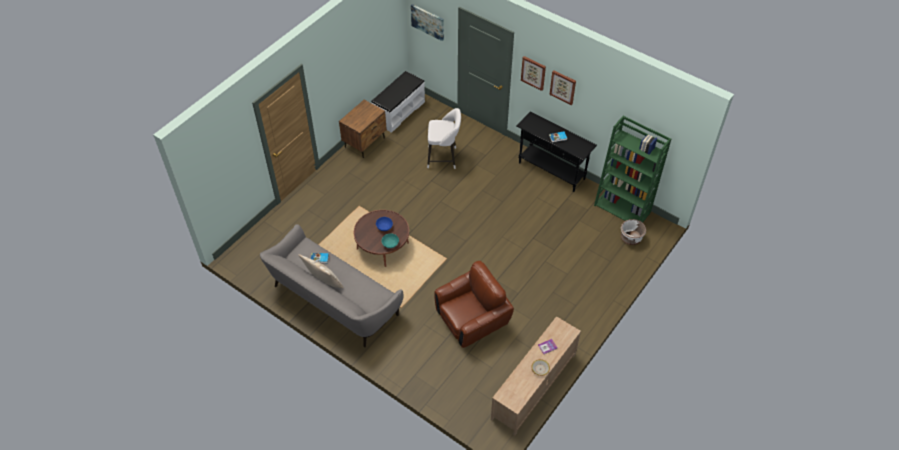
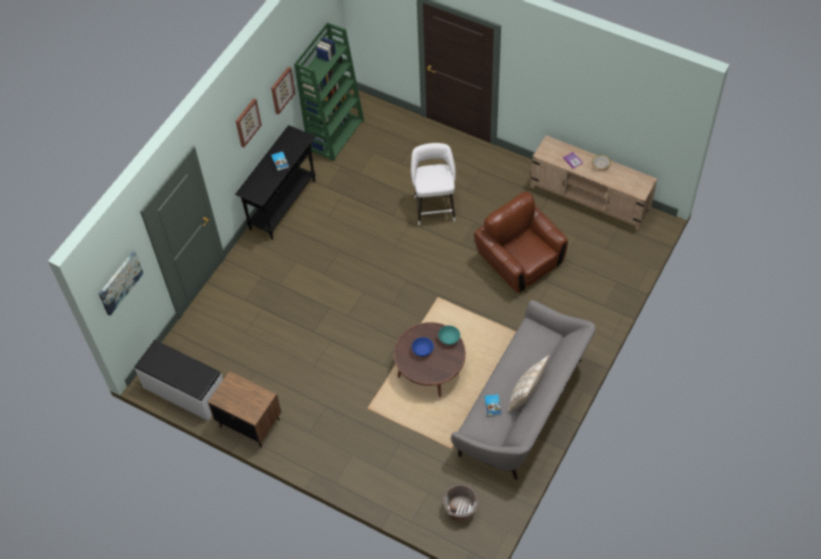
camera: 95 degrees left, 5 degrees up
white stool [427,108,461,169] -> white stool moved to [411,143,456,225]
picture [521,56,546,91] -> picture moved to [271,67,295,115]
white planter [621,219,646,245] -> white planter moved to [443,484,478,522]

